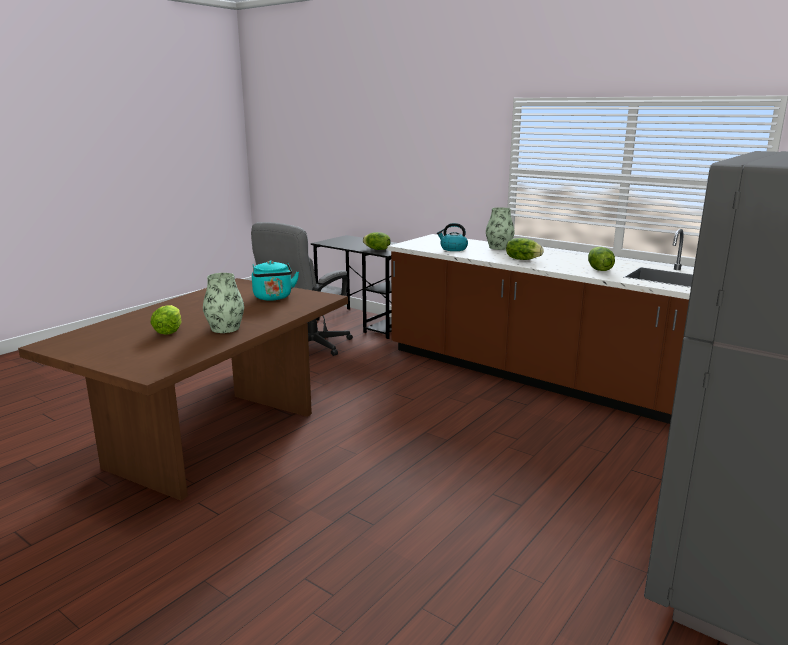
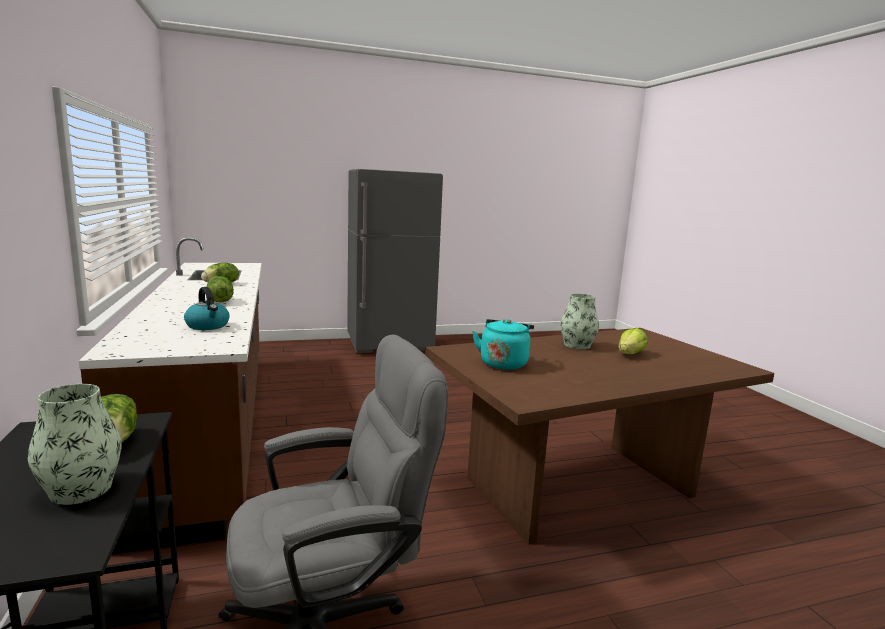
camera: 145 degrees left, 5 degrees down
vase [486,207,515,250] -> vase moved to [28,384,122,505]

